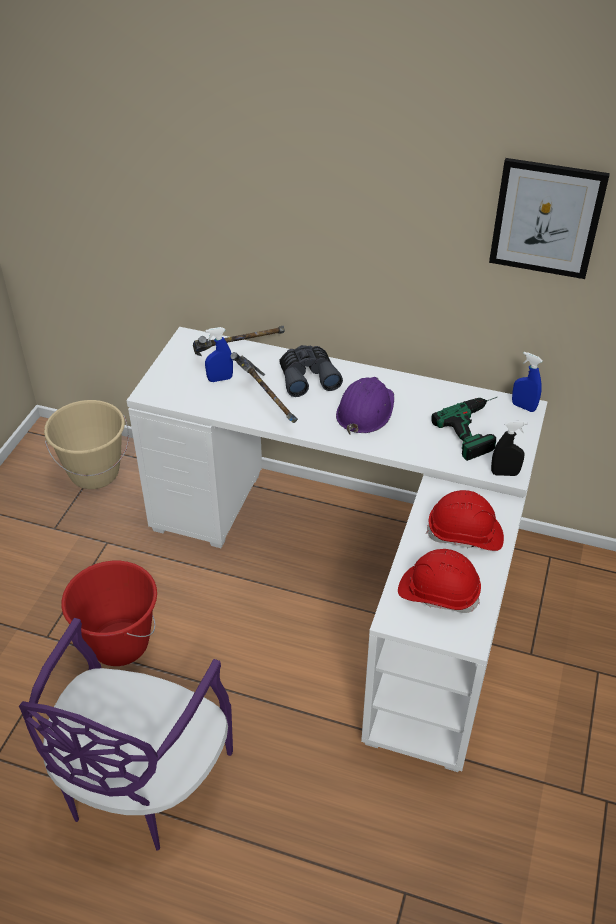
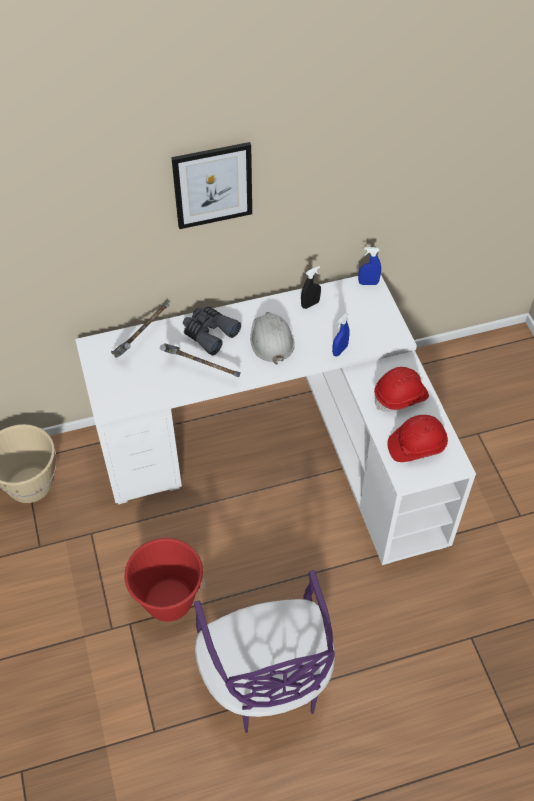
camera: 35 degrees left, 10 degrees up
blue spray bottle [205,327,233,382] -> blue spray bottle moved to [332,313,350,357]
purple hard hat [336,377,394,434] -> white hard hat [250,312,295,365]
power drill [431,397,497,461] -> none
picture [489,158,610,279] -> picture moved to [171,142,252,229]
black spray bottle [491,421,528,476] -> black spray bottle moved to [301,266,321,309]

